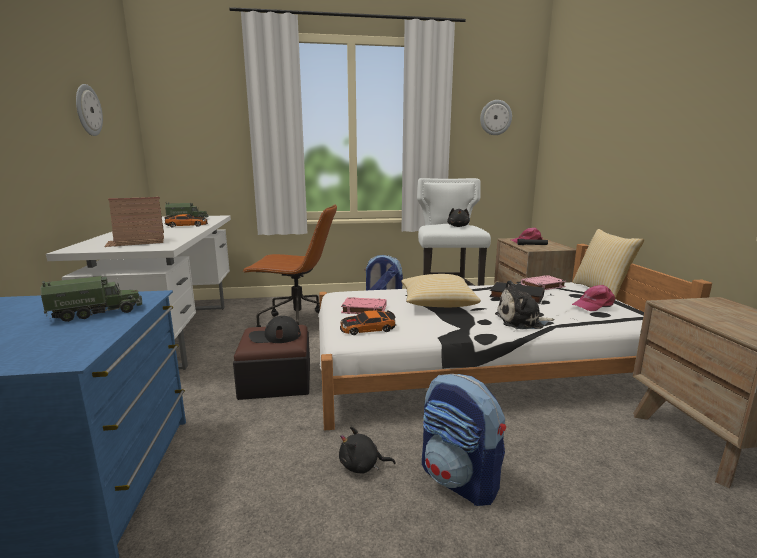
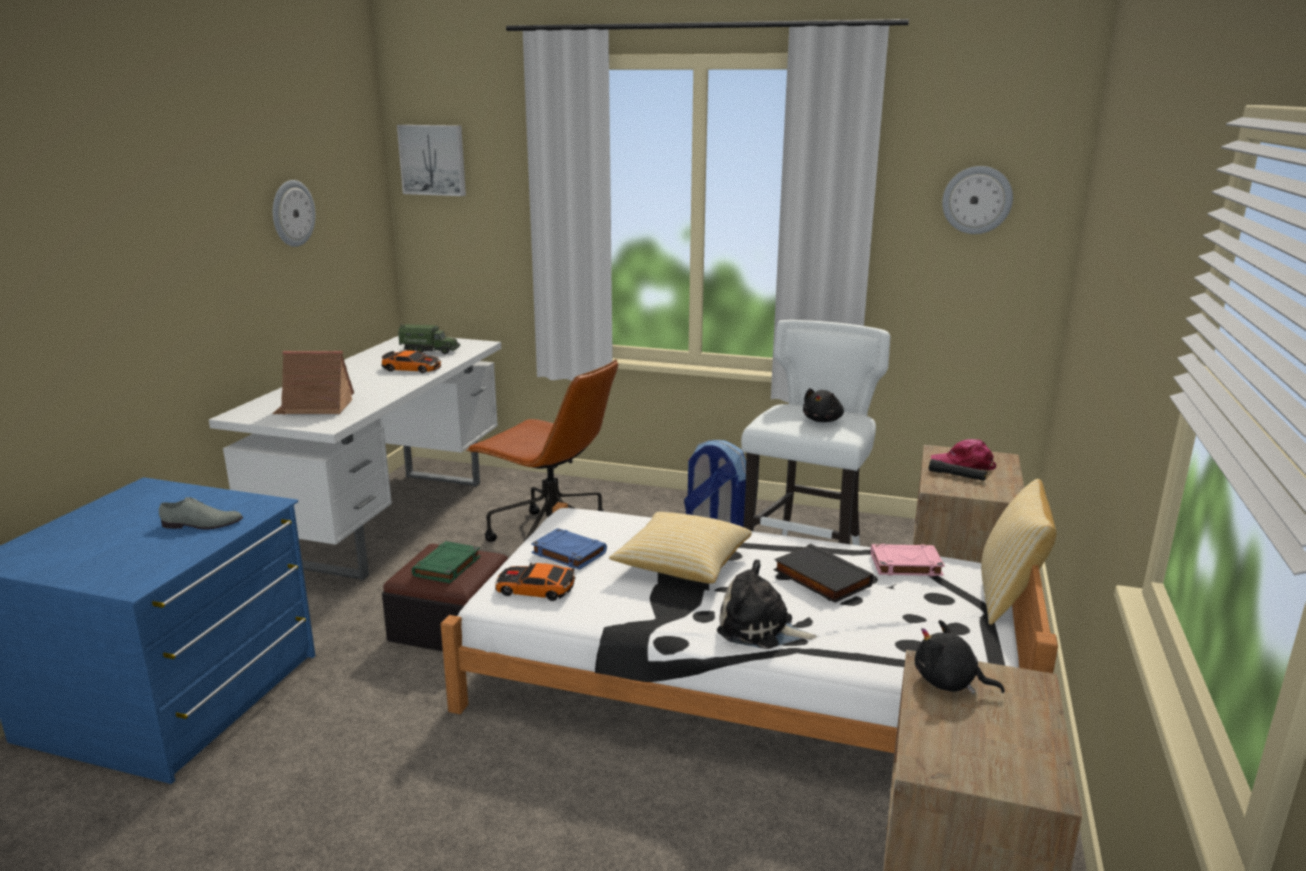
camera: 25 degrees right, 5 degrees up
toy truck [40,276,142,322] -> grey shoe [159,497,243,530]
black cap [249,316,301,343] -> green book [412,541,481,583]
black plush toy [339,426,395,473] -> black plush toy moved to [914,620,1005,694]
pink book [341,297,387,314] -> blue book [531,528,607,570]
backpack [422,374,506,506] -> none
pink cap [572,285,615,311] -> none
none -> picture [397,125,466,196]

